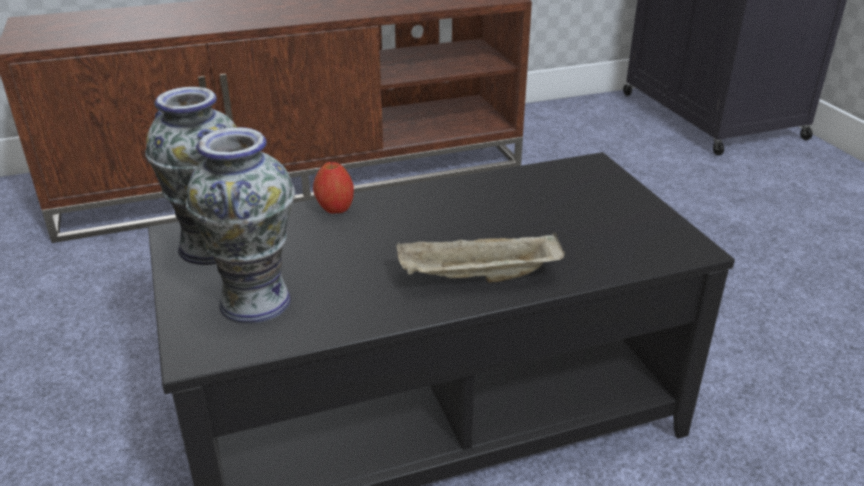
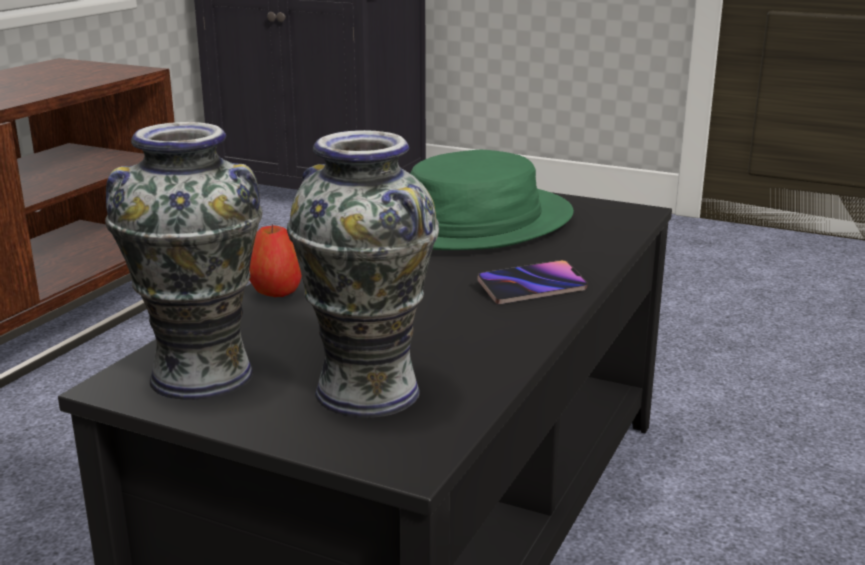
camera: 45 degrees left, 10 degrees down
beige tray [396,232,565,283] -> phone [477,260,588,304]
none -> green hat [410,150,574,250]

